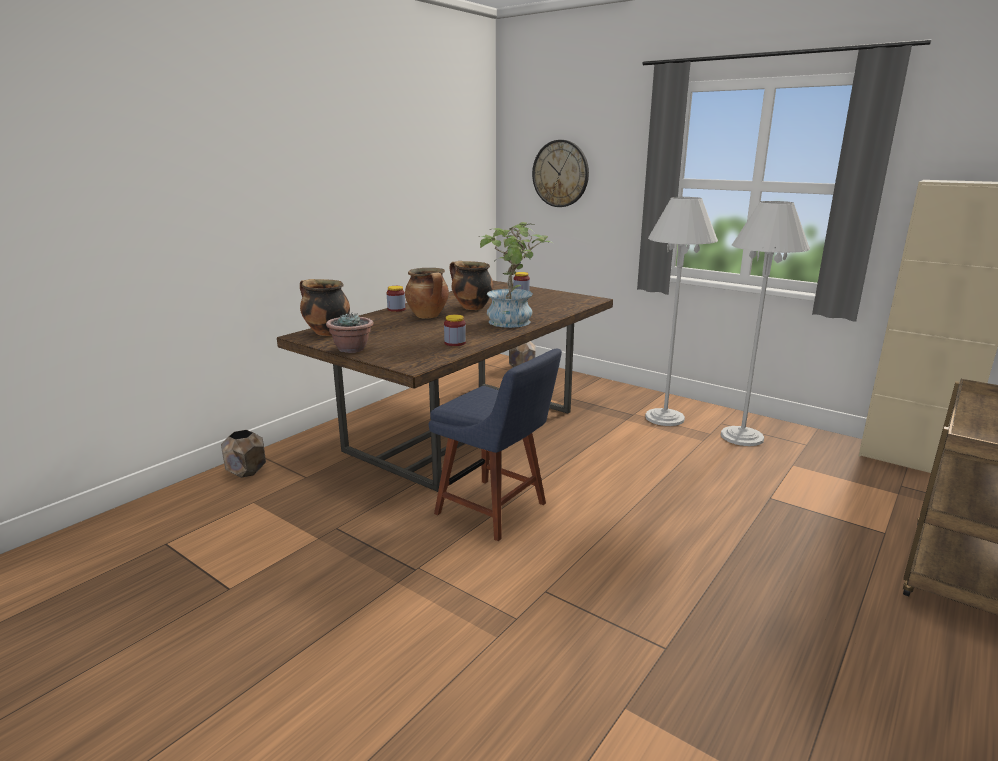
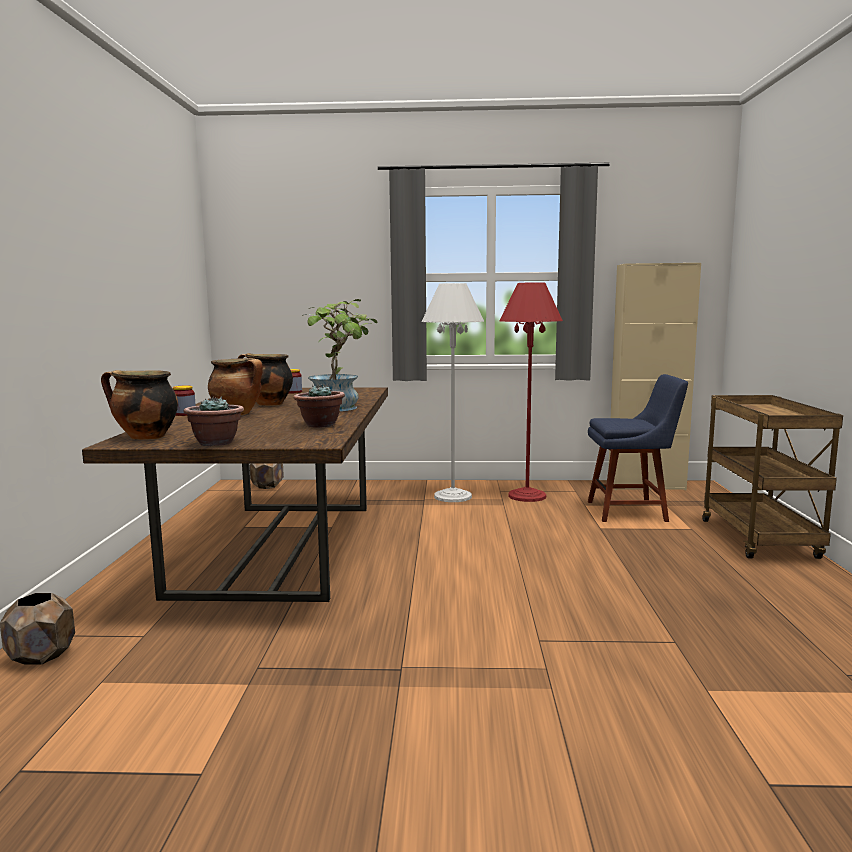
camera: 35 degrees left, 10 degrees down
blue chair [429,349,562,541] -> blue chair moved to [588,374,688,522]
jar [444,315,466,346] -> potted plant [294,385,345,428]
wall clock [532,140,589,207] -> none
white floor lamp [721,201,810,446] -> red floor lamp [499,282,563,502]

